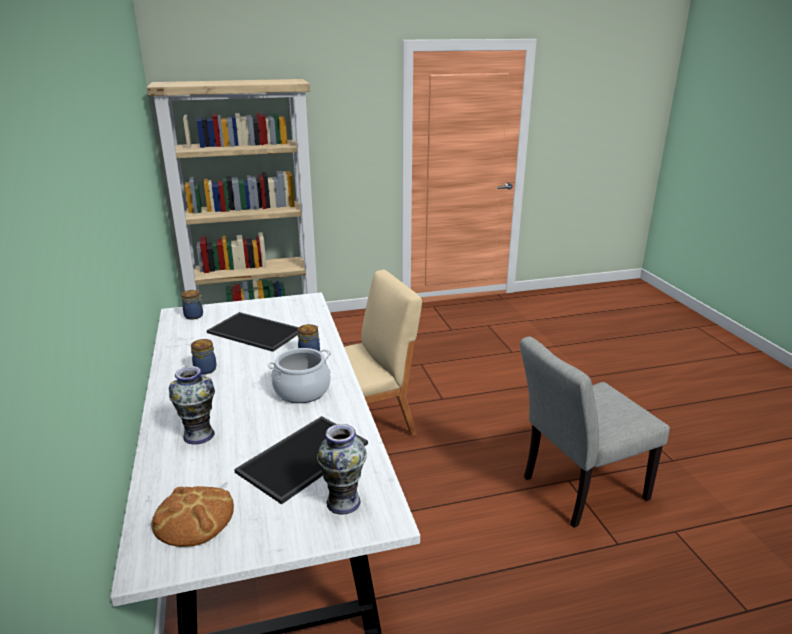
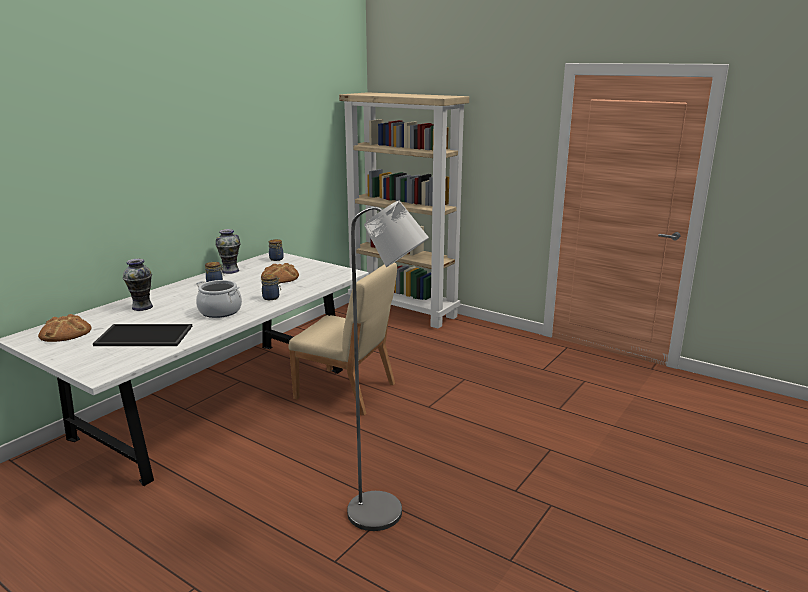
camera: 50 degrees right, 5 degrees down
tray [207,312,299,352] -> bread [261,263,299,283]
vase [317,424,367,514] -> vase moved to [216,229,241,274]
grey chair [520,336,670,528] -> grey floor lamp [347,201,429,531]

